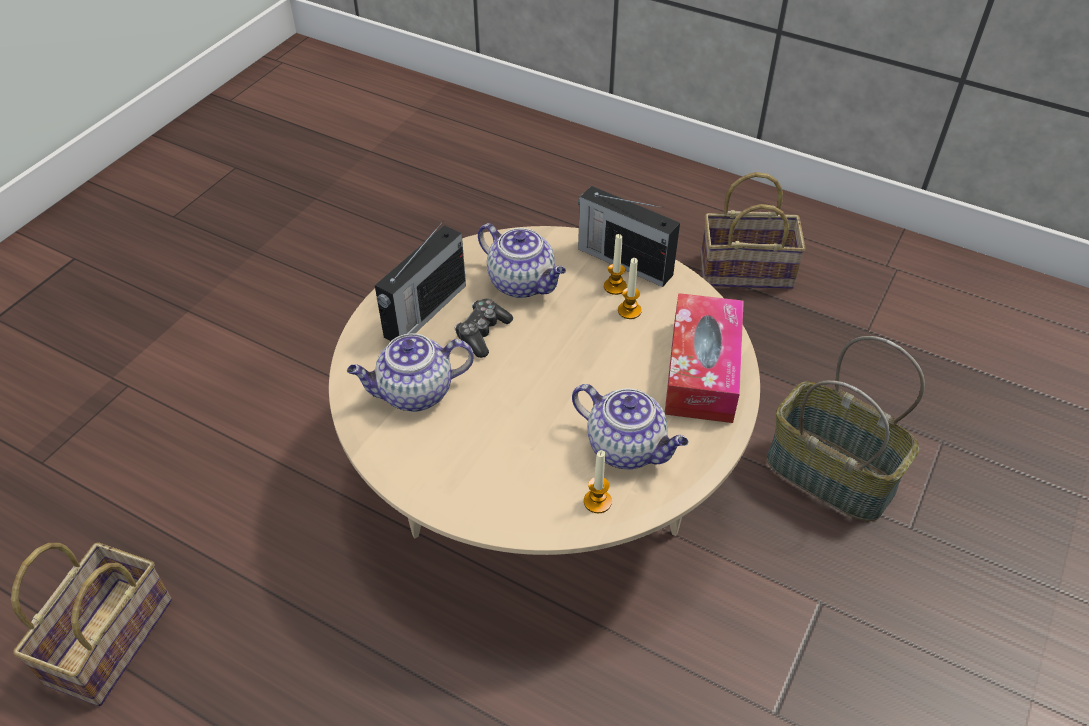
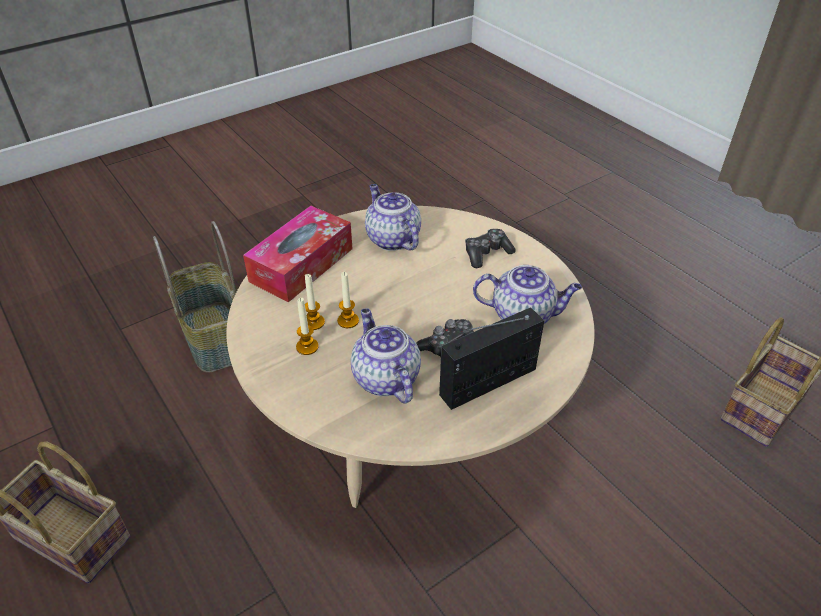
camera: 155 degrees left, 5 degrees down
radio [578,186,680,287] -> none
candle [584,450,612,513] -> candle moved to [337,272,359,328]
none -> game controller [465,229,516,268]

